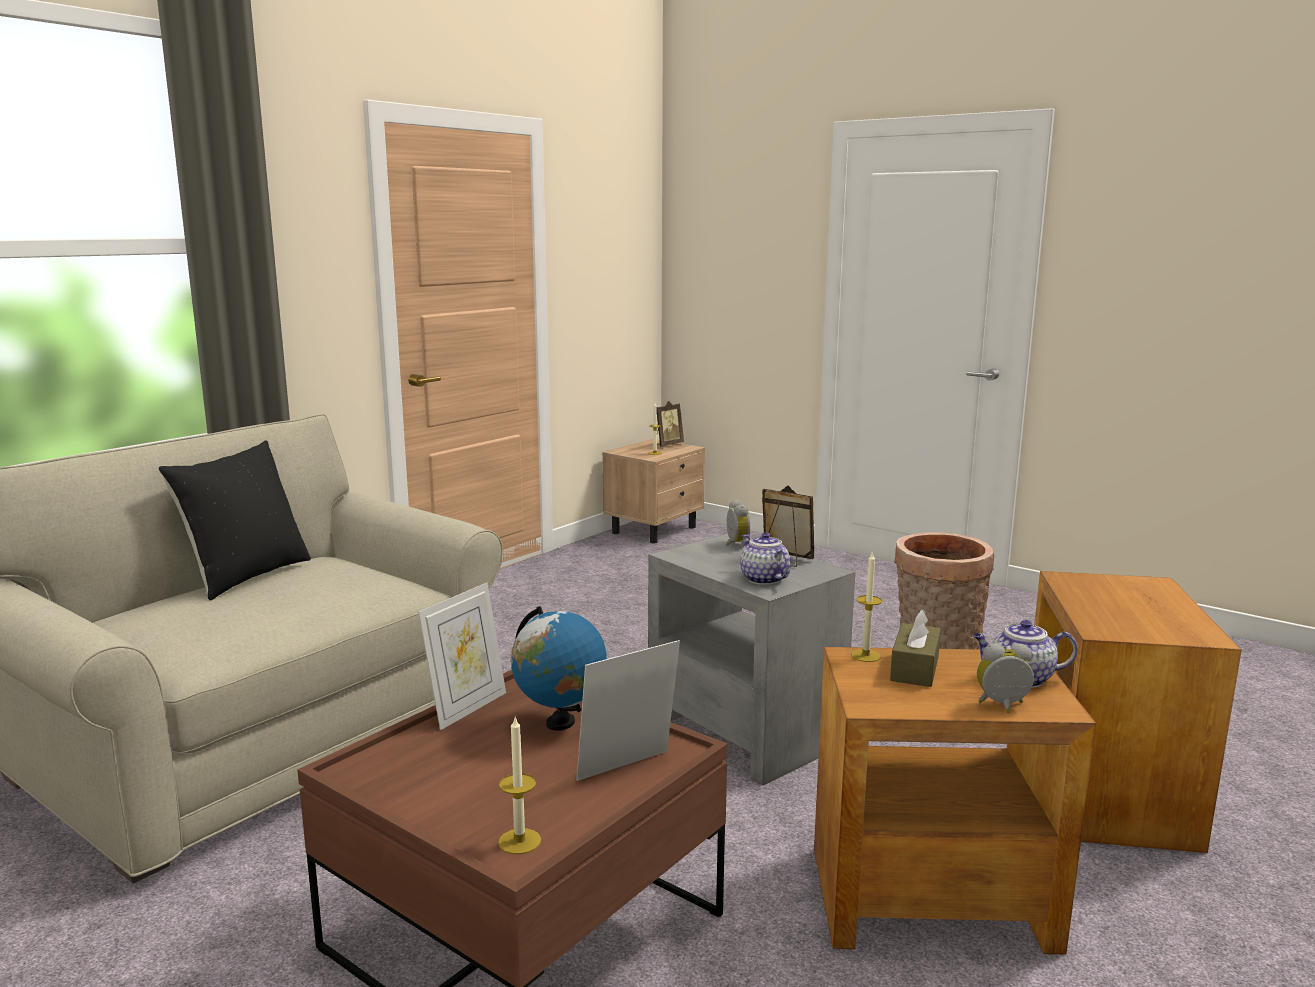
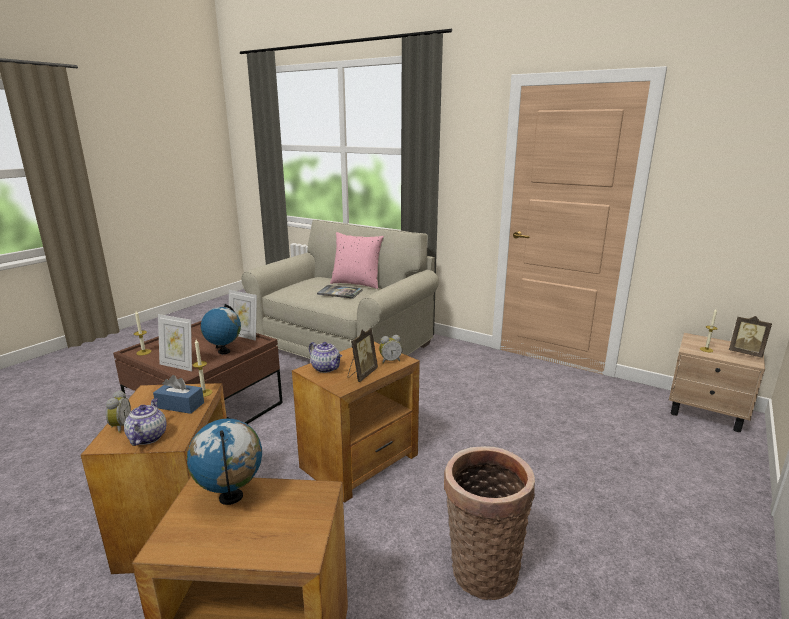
camera: 85 degrees right, 5 degrees up
black pillow [158,440,311,600] -> pink pillow [330,232,384,289]
picture frame [576,640,680,781] -> picture frame turned 150 degrees clockwise [158,314,192,371]
grey side table [648,534,855,786] -> brown side table [292,342,420,503]
teapot [740,532,791,585] -> teapot turned 75 degrees clockwise [309,342,342,373]
brown tissue box [890,609,941,687] -> blue tissue box [153,375,204,414]
none -> globe [187,419,262,505]
none -> book [317,285,363,299]

